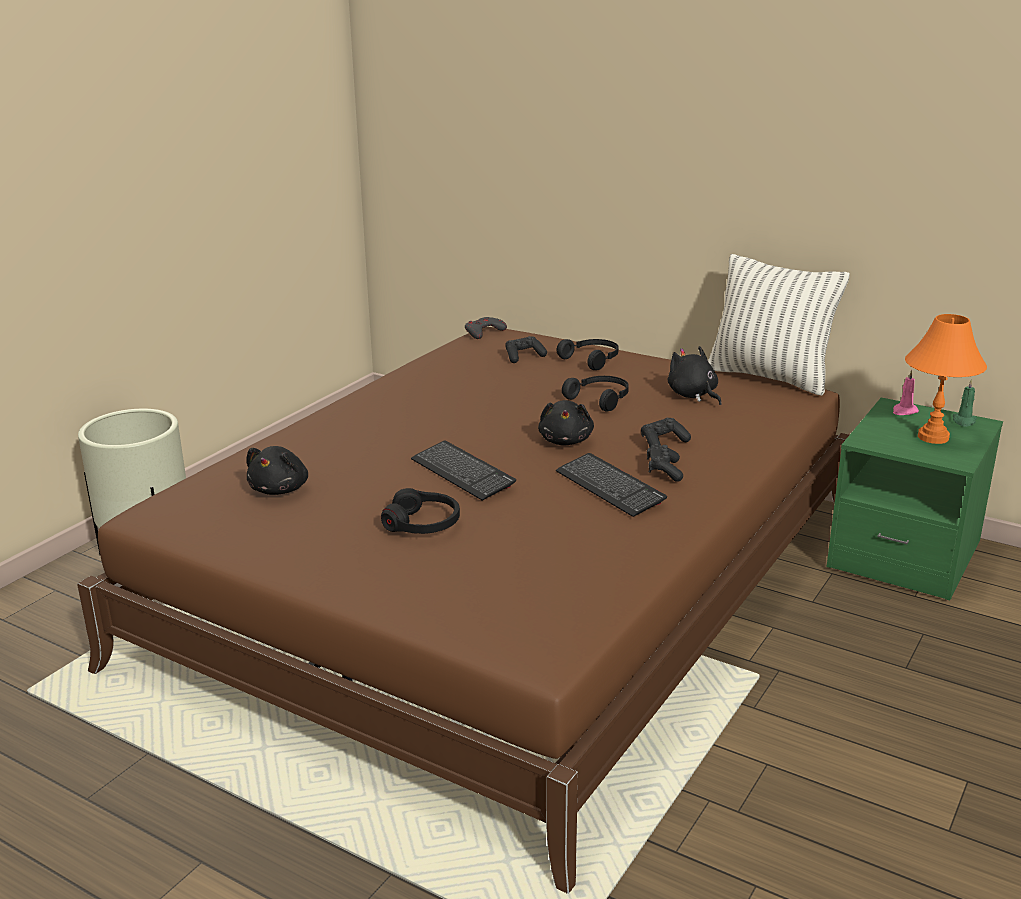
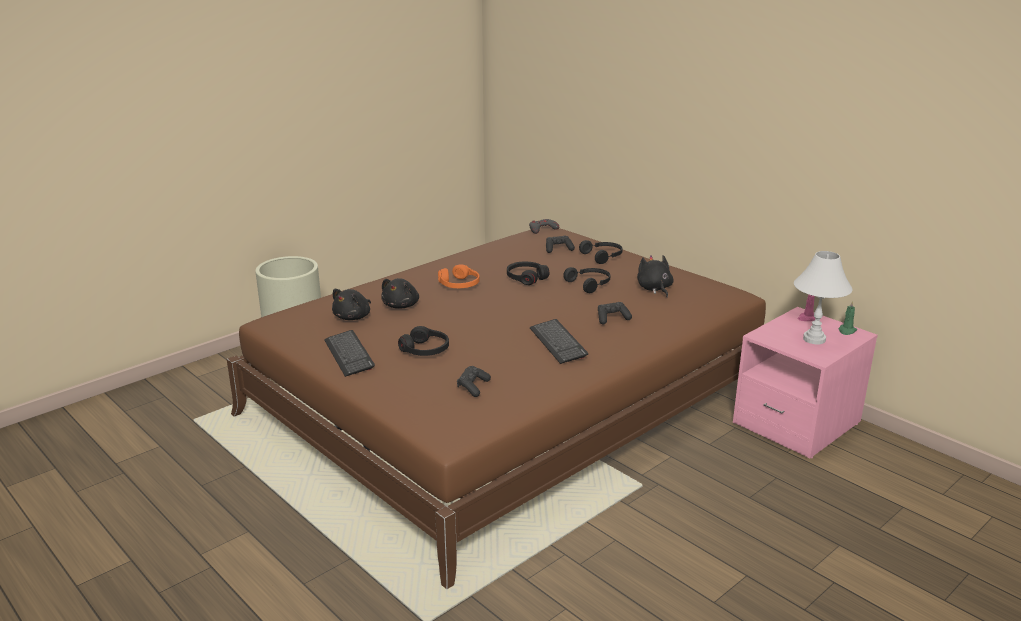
camera: 15 degrees right, 0 degrees up
keyboard [411,440,516,501] -> keyboard moved to [324,330,375,377]
black plush toy [538,400,594,445] -> black plush toy moved to [381,278,419,309]
black game controller [647,444,683,482] -> black game controller moved to [457,366,491,397]
pillow [708,254,850,396] -> none
green nightstand [827,398,1003,601] -> pink nightstand [733,307,878,459]
orange table lamp [905,314,987,444] -> white table lamp [794,251,853,344]
none -> orange headphones [438,265,480,288]
none -> black headphones [507,262,549,285]

